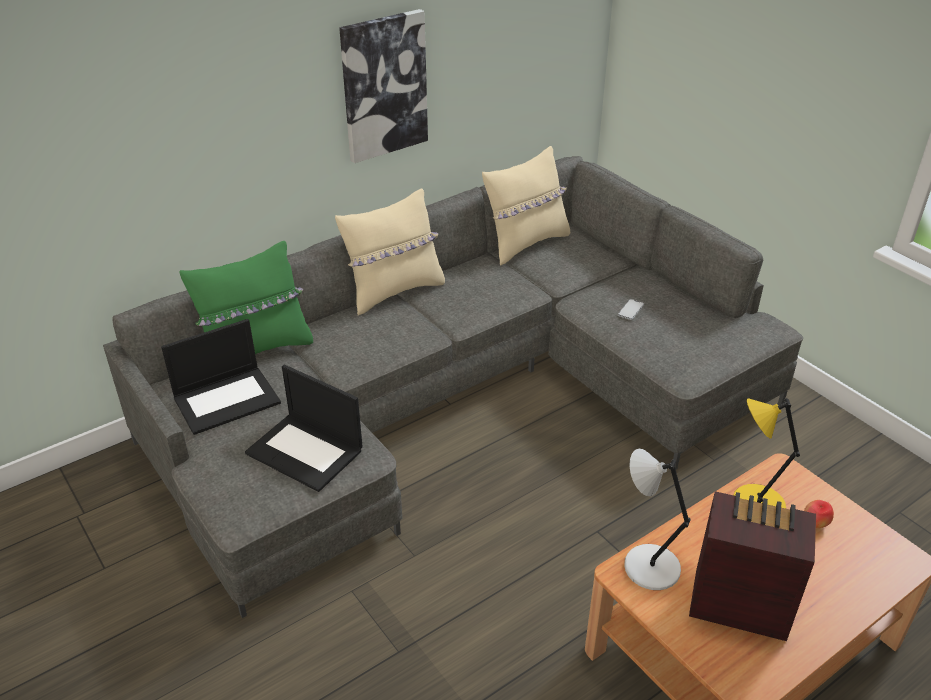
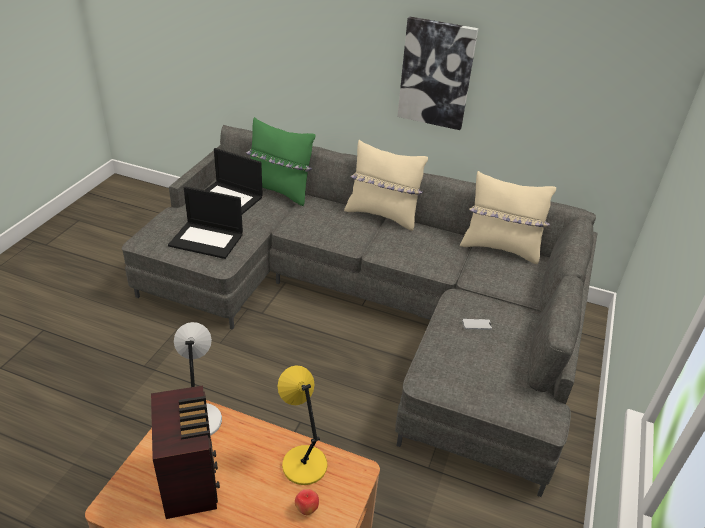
camera: 55 degrees right, 0 degrees up
laptop [245,365,363,492] -> laptop turned 75 degrees counterclockwise [168,186,243,259]

